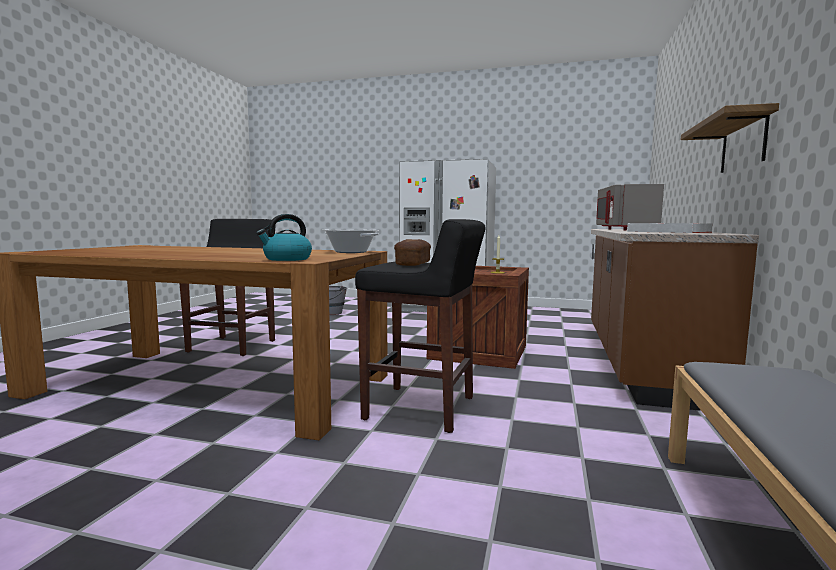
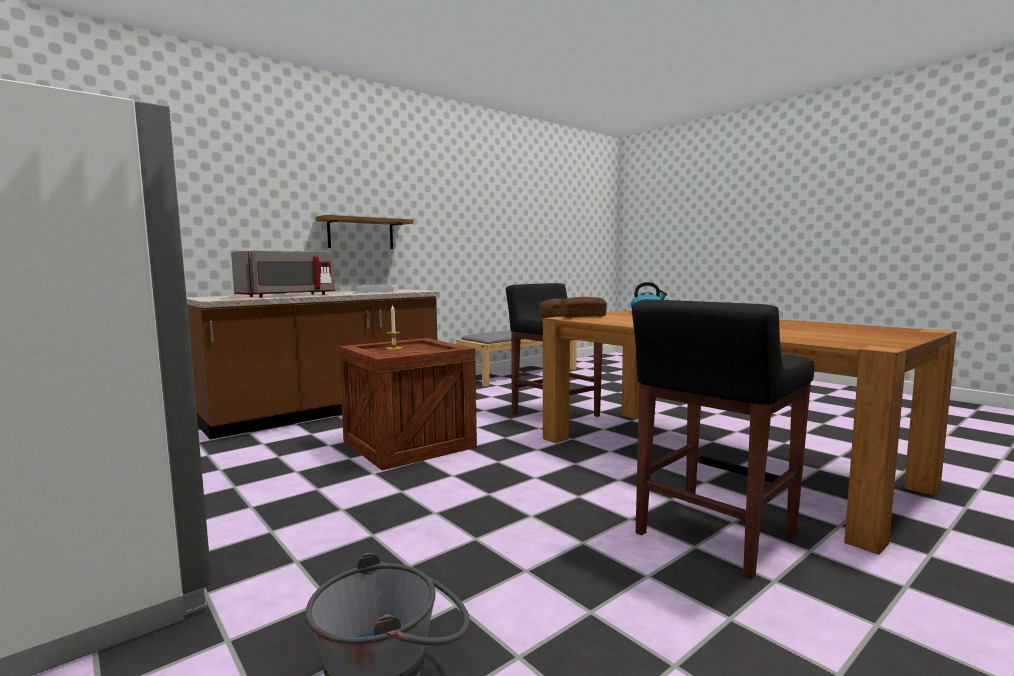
camera: 145 degrees left, 0 degrees up
cooking pot [322,229,379,253] -> bread [560,297,607,318]

